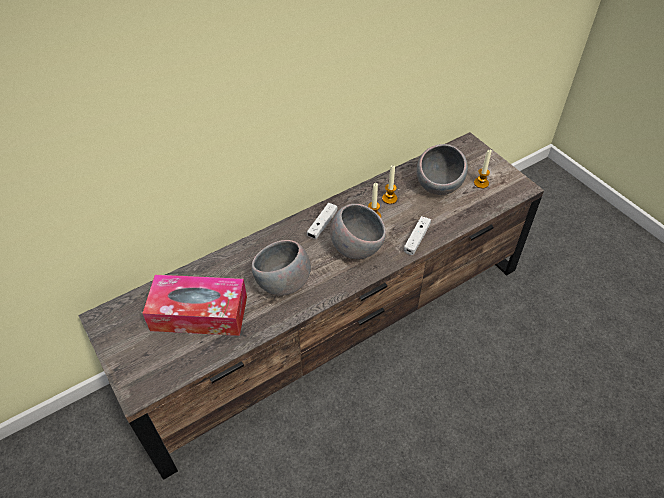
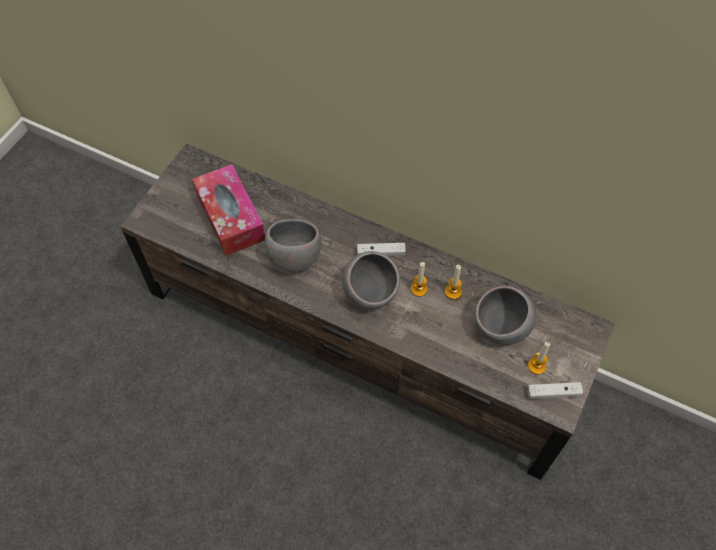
camera: 60 degrees right, 10 degrees up
white game controller [404,216,431,255] -> white game controller moved to [528,382,583,399]

